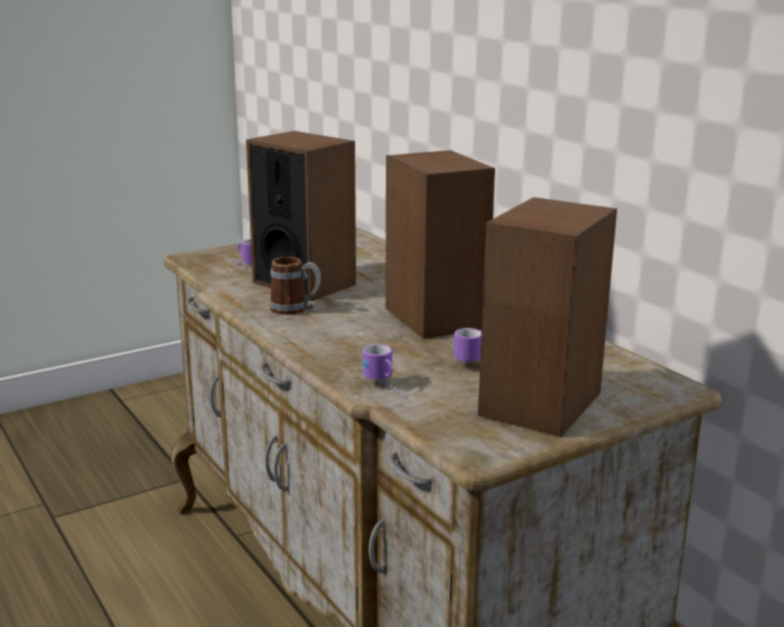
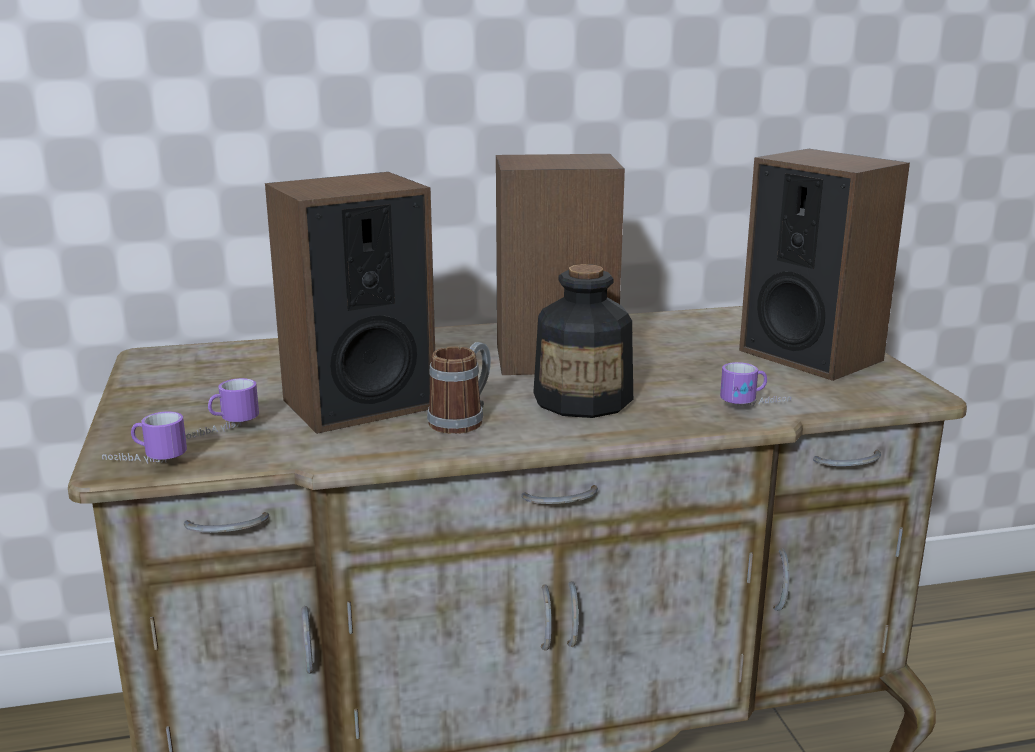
camera: 70 degrees left, 0 degrees up
mug [452,328,482,364] -> mug moved to [102,411,187,464]
none -> bottle [533,264,633,418]

